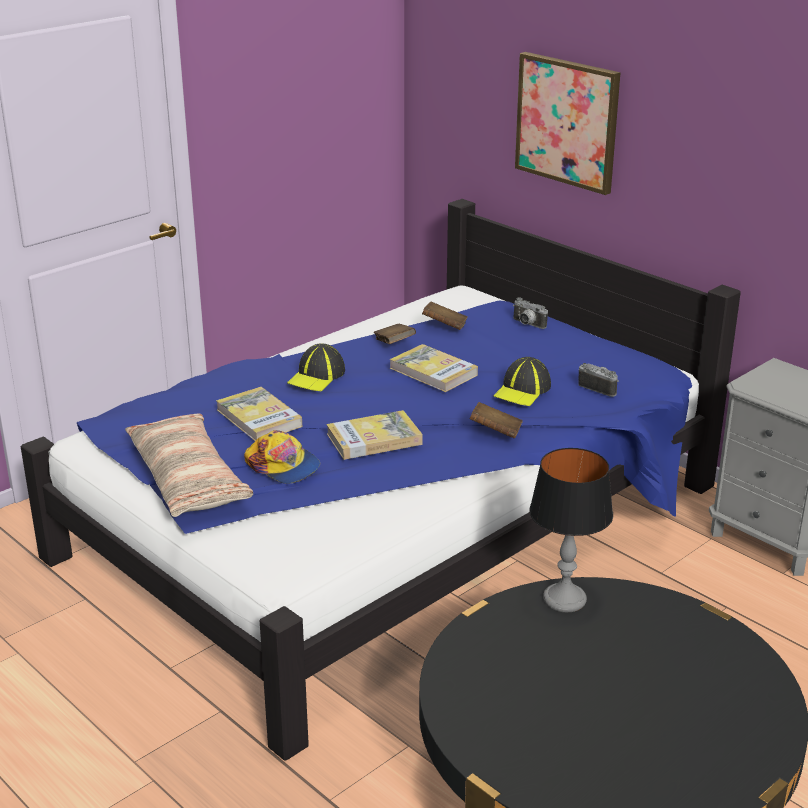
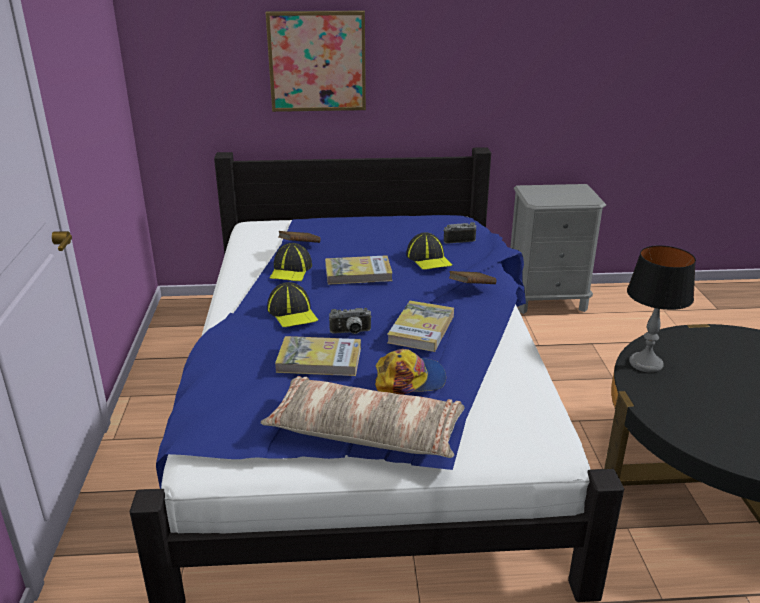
camera: 50 degrees left, 0 degrees up
brown book [373,324,416,344] -> cap [270,243,312,281]
camera [513,297,548,329] -> camera moved to [329,308,372,334]

